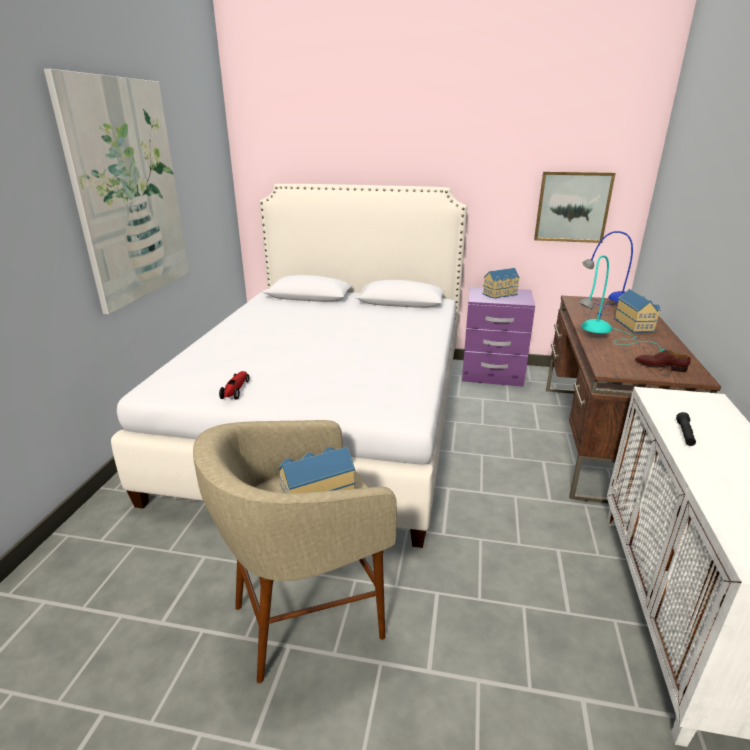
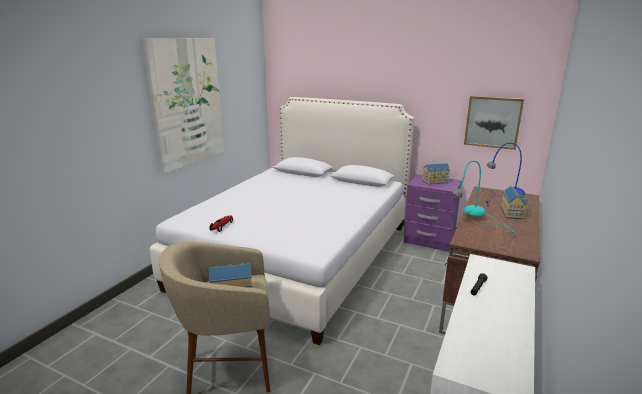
camera: 15 degrees right, 5 degrees down
brown shoe [635,350,691,372] -> none

